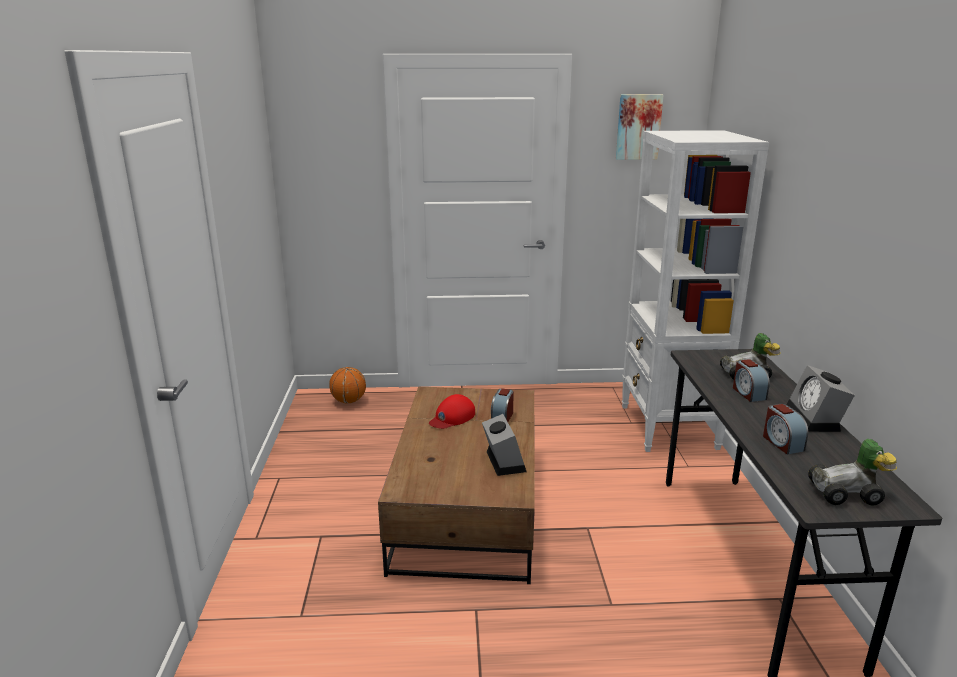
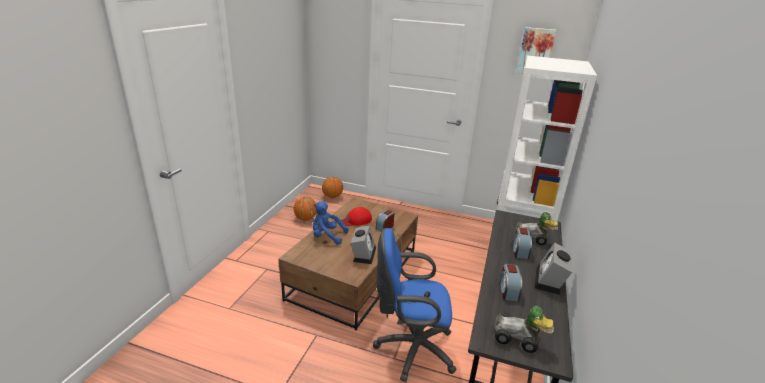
camera: 20 degrees right, 5 degrees up
none -> basketball [294,197,317,221]
none -> blue plush toy [313,201,348,245]
none -> blue office chair [373,228,457,382]

